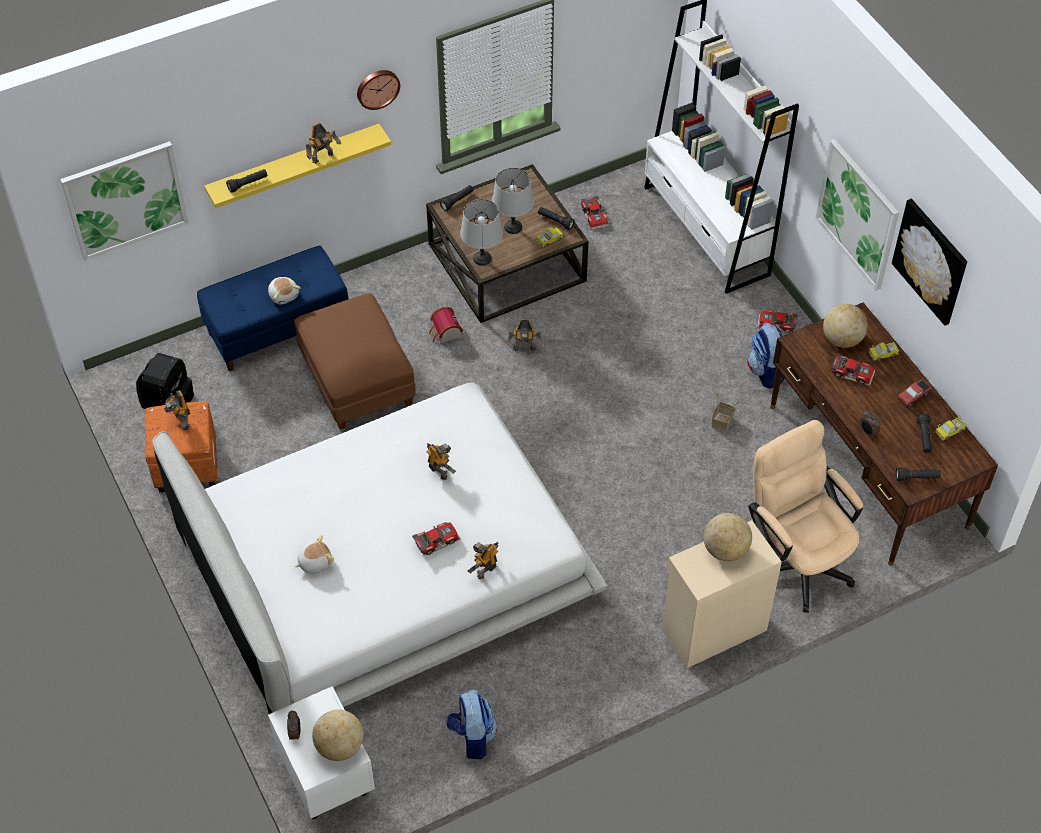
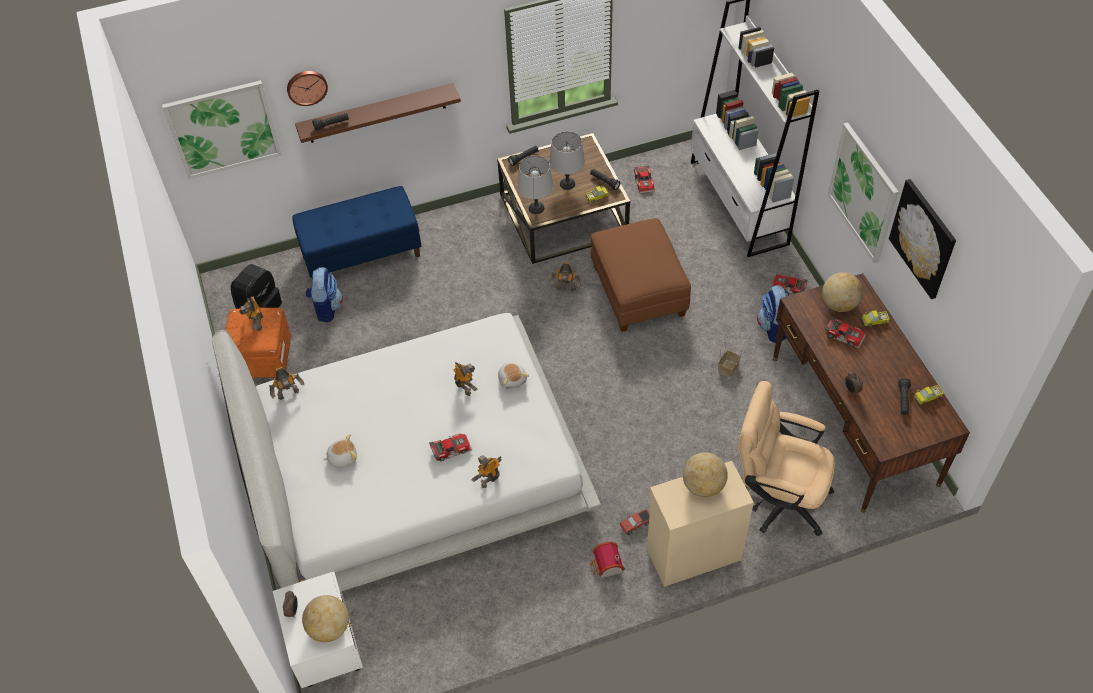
camera: 10 degrees right, 0 degrees up
yellow shelf [204,124,391,208] -> brown shelf [295,83,461,143]
plush toy [268,277,301,304] -> plush toy moved to [498,362,529,389]
brown ottoman [294,294,416,430] -> brown ottoman moved to [591,218,691,332]
toy robot [306,122,341,164] -> toy robot moved to [269,367,304,400]
wall clock [357,70,400,110] -> wall clock moved to [287,71,328,106]
toy house [429,306,463,343] -> toy house moved to [590,542,625,578]
backpack [446,690,497,759] -> backpack moved to [306,267,343,322]
beige office chair [748,420,863,613] -> beige office chair turned 45 degrees counterclockwise [738,381,835,536]
black flashlight [896,467,941,481] -> none
toy truck [898,378,932,408] -> toy truck moved to [620,509,650,535]

